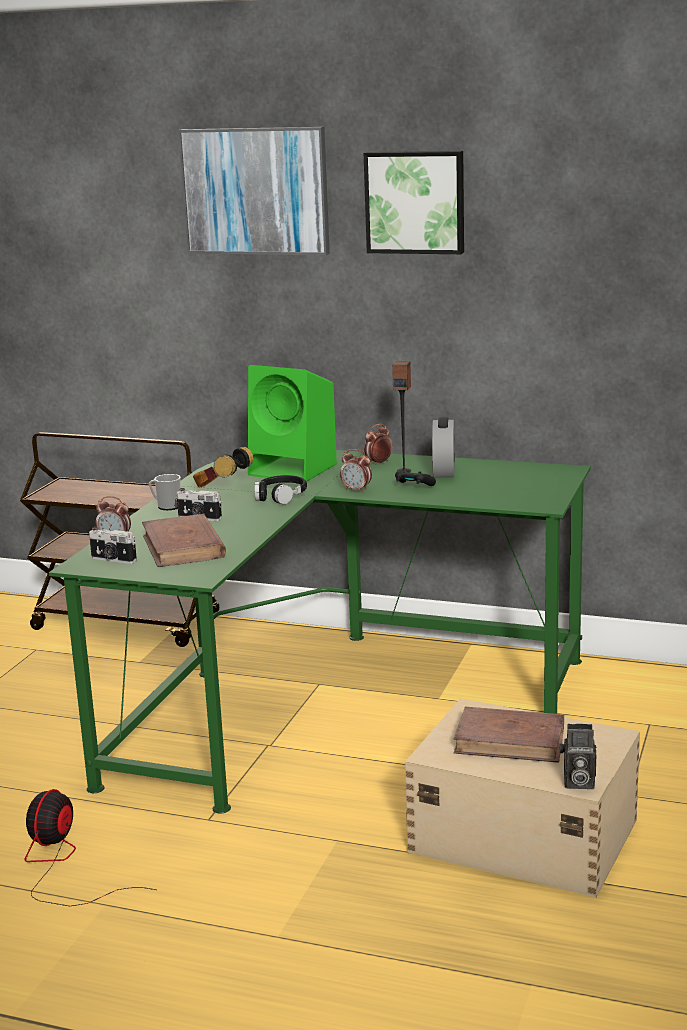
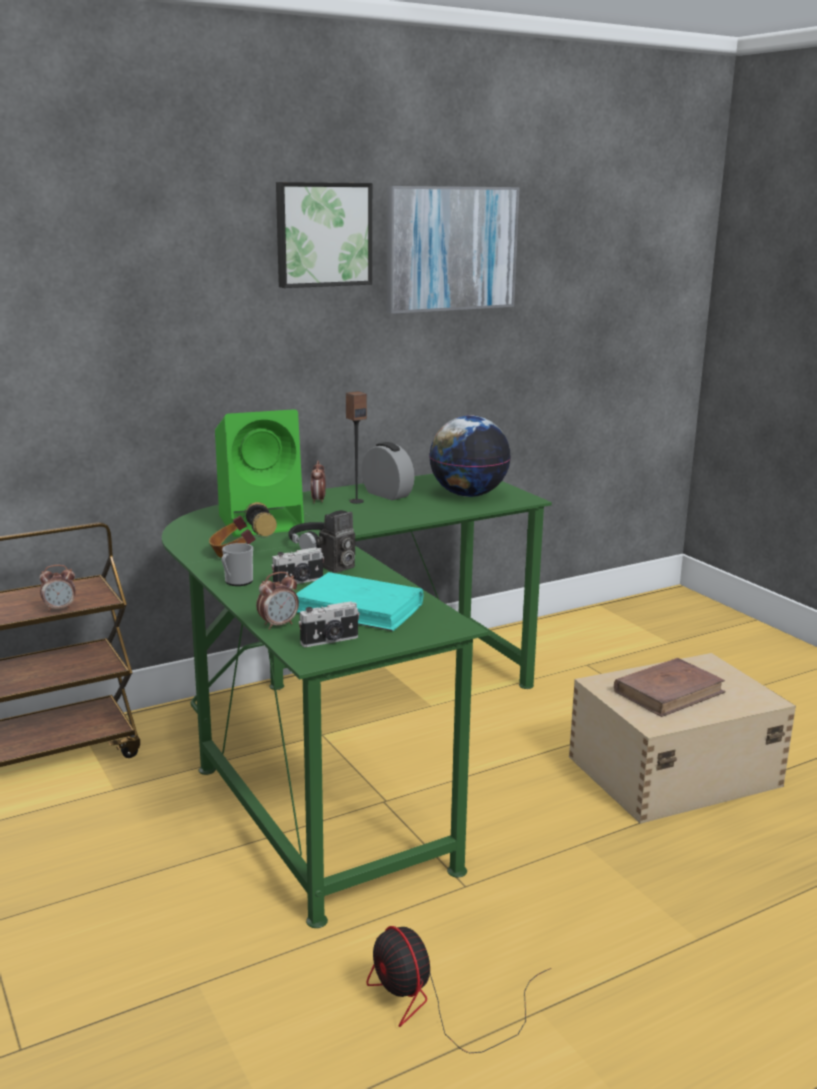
camera: 50 degrees left, 0 degrees up
brown book [142,514,226,567] -> turquoise book [296,572,423,631]
picture [178,127,330,255] -> picture moved to [387,186,520,314]
alarm clock [340,449,372,493] -> alarm clock moved to [39,565,76,611]
black game controller [395,470,436,486] -> none
camera [559,724,596,789] -> camera moved to [316,510,355,573]
none -> globe [429,415,511,497]

